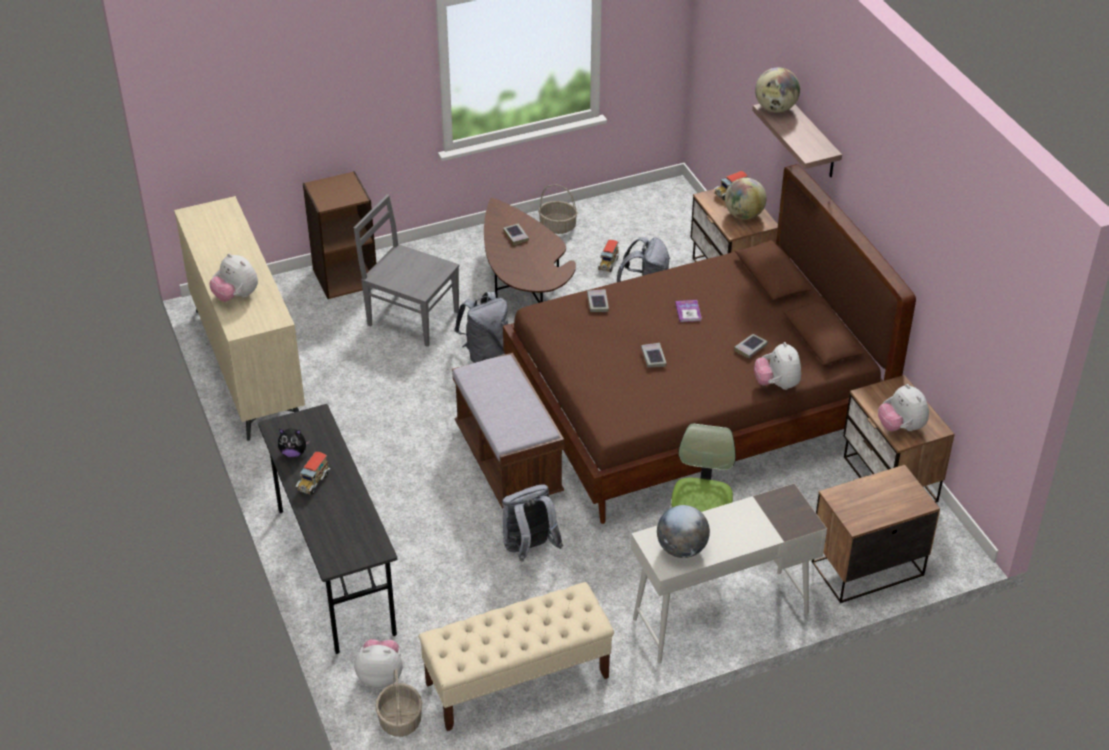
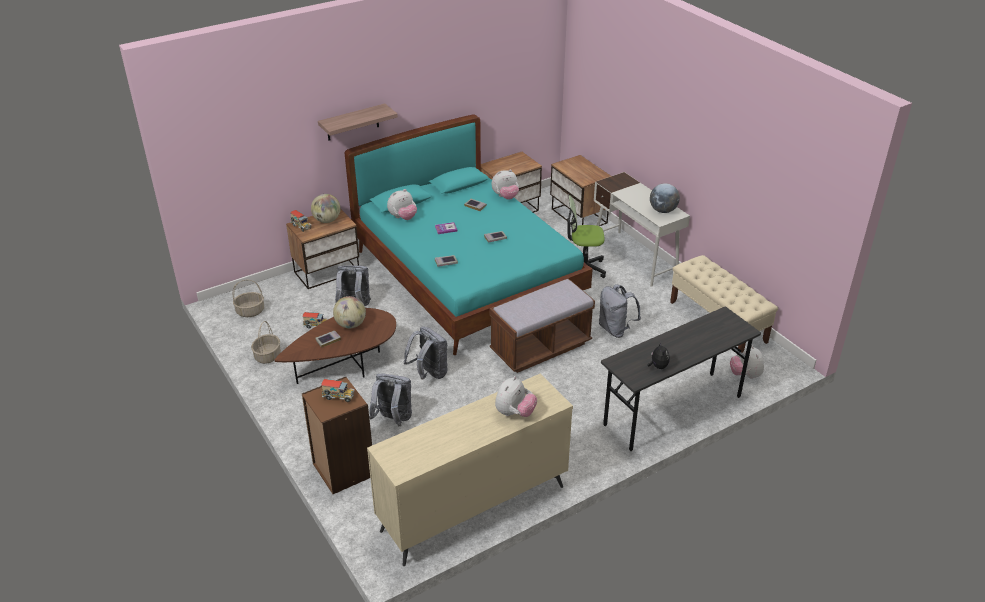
camera: 100 degrees left, 5 degrees down
toy truck [295,452,330,495] -> toy truck moved to [321,379,355,402]
grey chair [354,194,459,347] -> grey backpack [369,373,412,427]
basket [376,668,422,737] -> basket moved to [233,280,264,317]
brown bed [503,164,916,524] -> turquoise bed [344,114,593,355]
globe [755,67,800,113] -> globe moved to [333,296,366,329]
plush toy [878,384,929,431] -> plush toy moved to [387,189,417,220]

